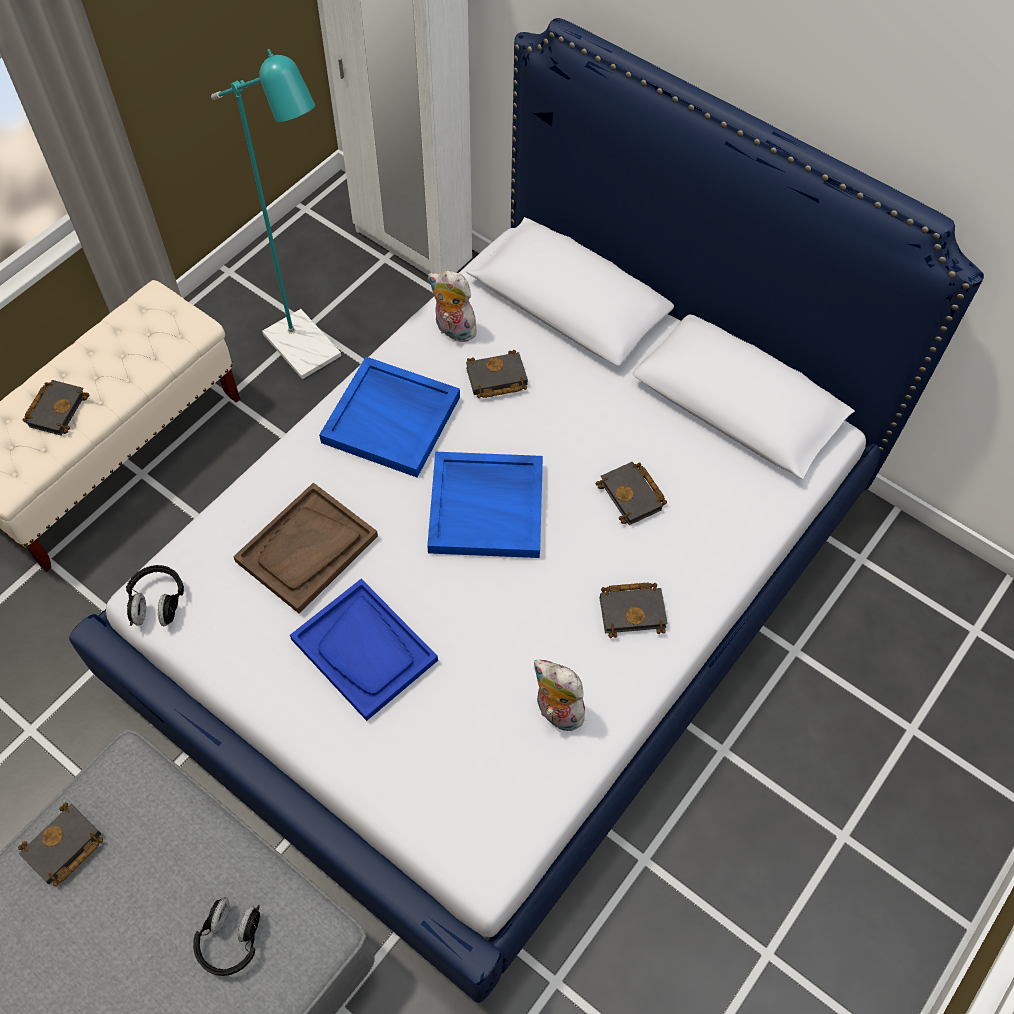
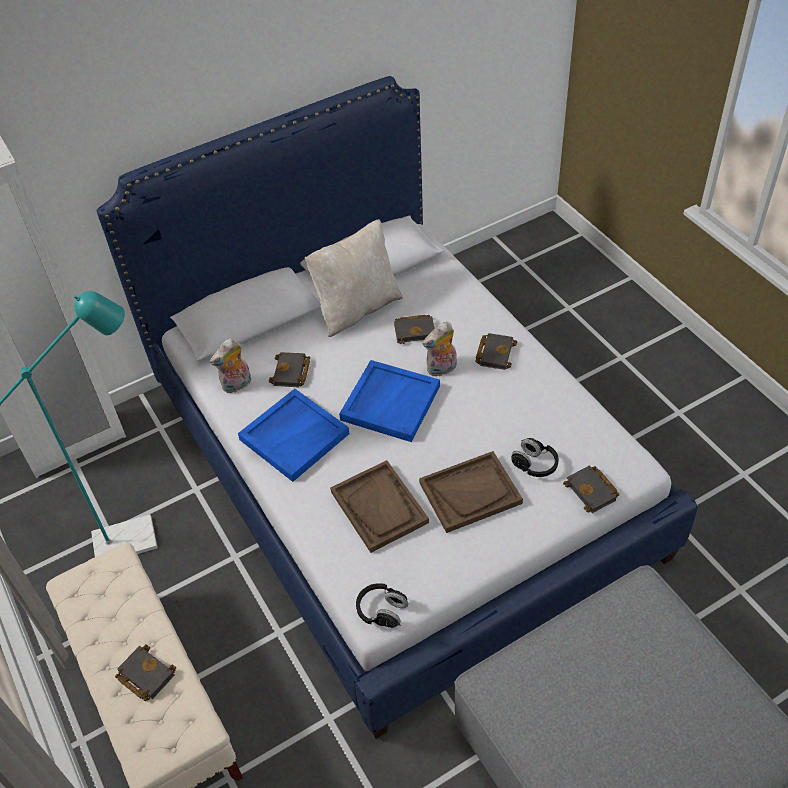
camera: 65 degrees left, 10 degrees down
black book [18,802,103,886] -> black book moved to [563,466,620,513]
black headphones [193,897,260,976] -> black headphones moved to [511,438,559,477]
blue tray [290,579,438,721] -> brown tray [419,451,523,533]
plush toy [533,660,587,731] -> plush toy moved to [423,322,457,377]
none -> beige pillow [305,219,403,337]

